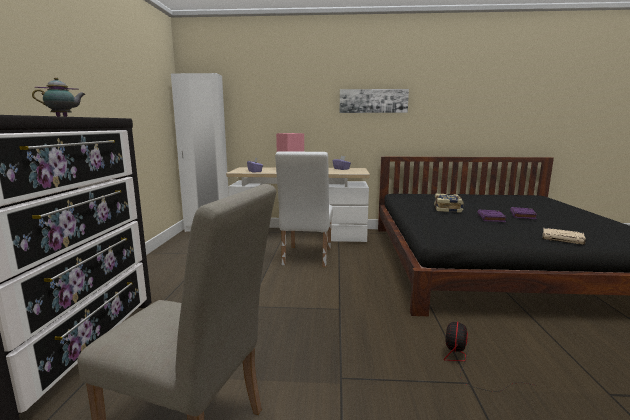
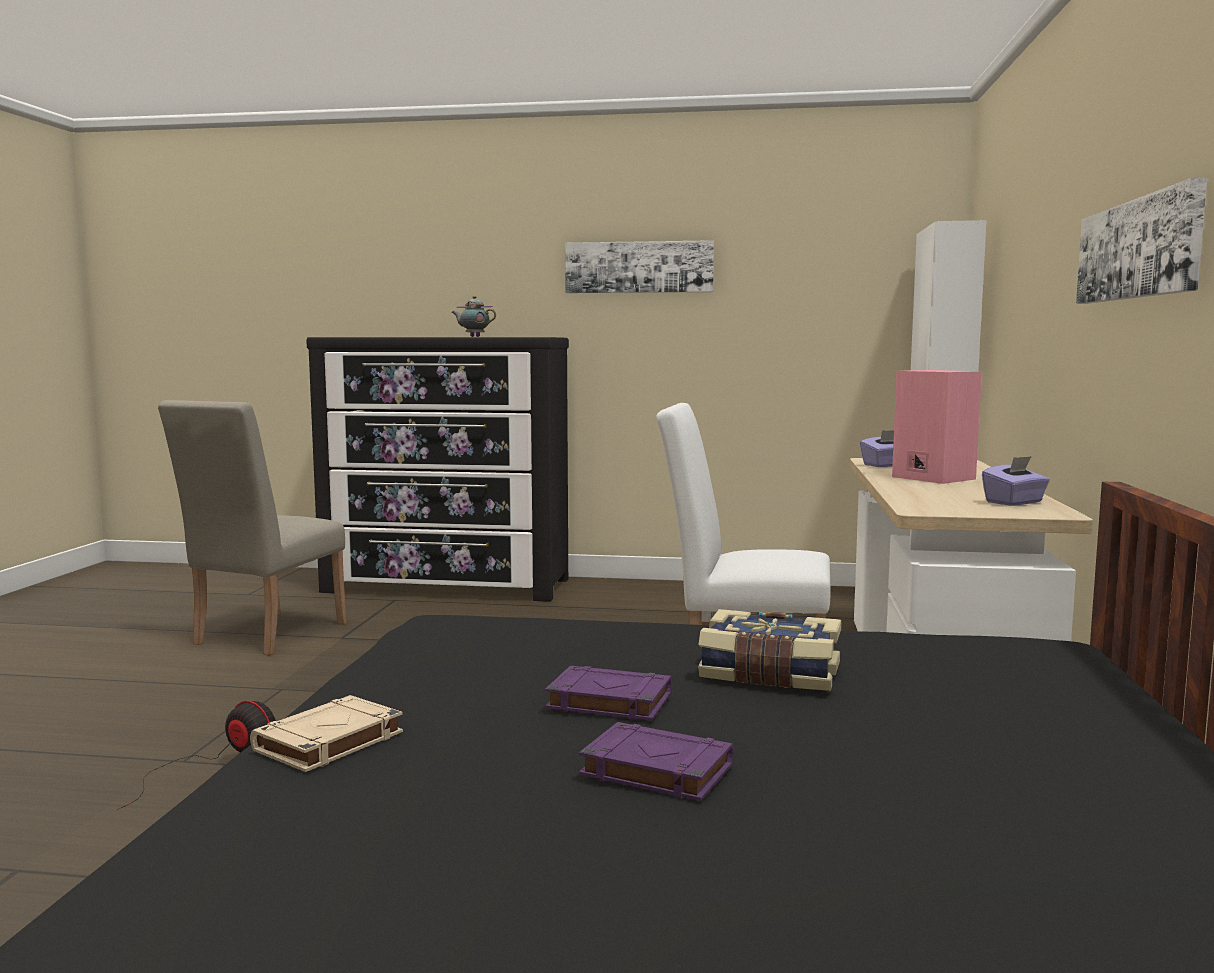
camera: 95 degrees right, 5 degrees down
teapot [32,77,86,117] -> teapot turned 135 degrees clockwise [451,296,496,337]
none -> picture [565,240,714,293]

